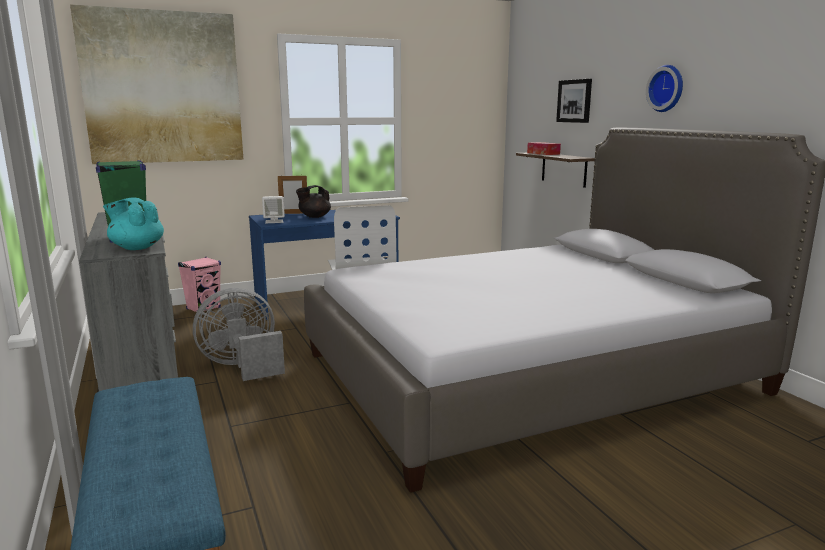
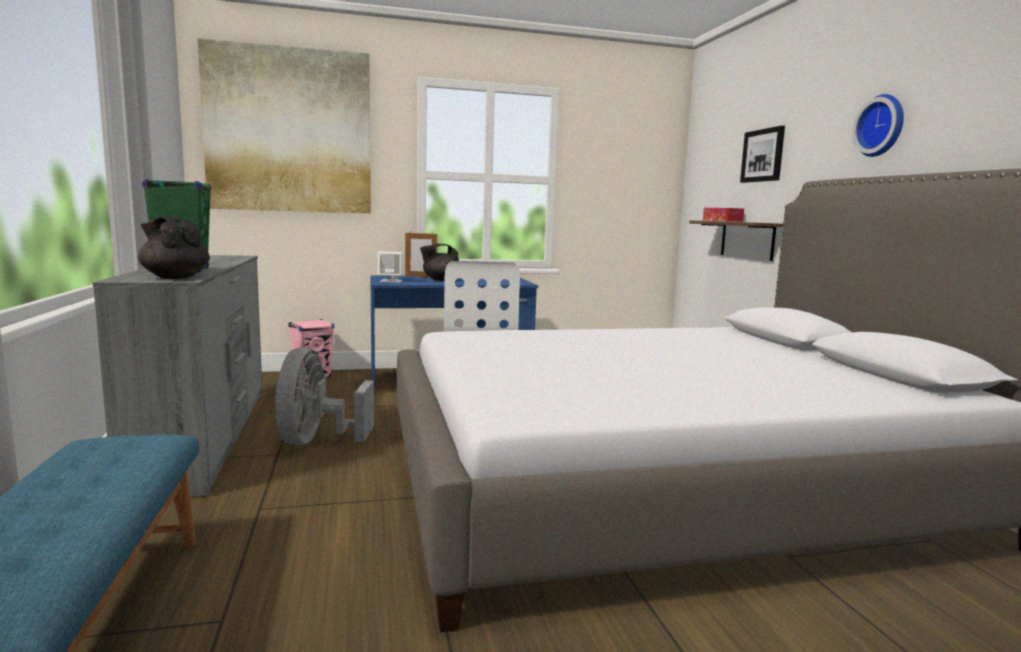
camera: 10 degrees right, 5 degrees down
turquoise teapot [103,197,164,250] -> black teapot [138,216,210,279]
grey fan [193,288,285,381] -> grey fan turned 75 degrees counterclockwise [275,347,374,445]

